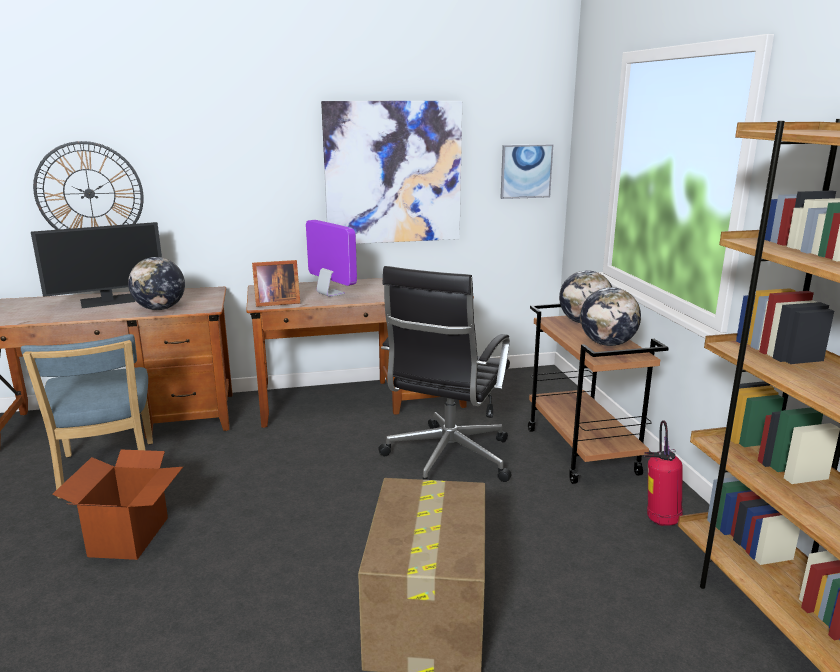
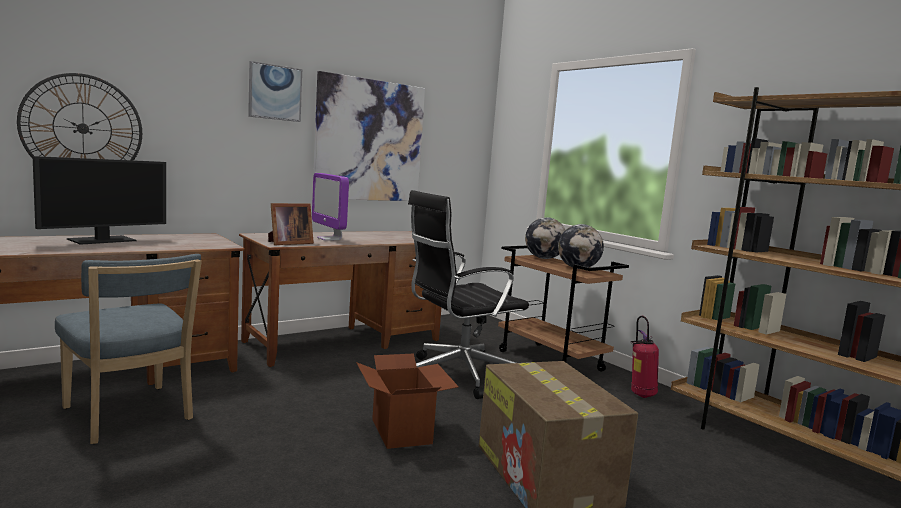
camera: 25 degrees left, 10 degrees down
cardboard box [52,449,183,560] -> cardboard box moved to [356,354,459,449]
globe [128,257,185,310] -> none
monitor [306,220,357,297] -> monitor turned 150 degrees counterclockwise [312,173,349,241]
black office chair [378,266,512,482] -> black office chair turned 60 degrees clockwise [408,190,529,399]
picture [501,144,553,199] -> picture moved to [248,61,302,122]

